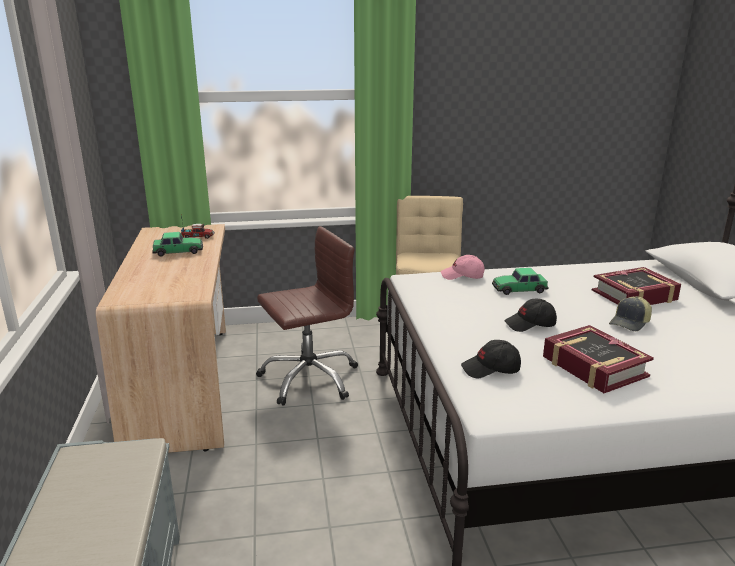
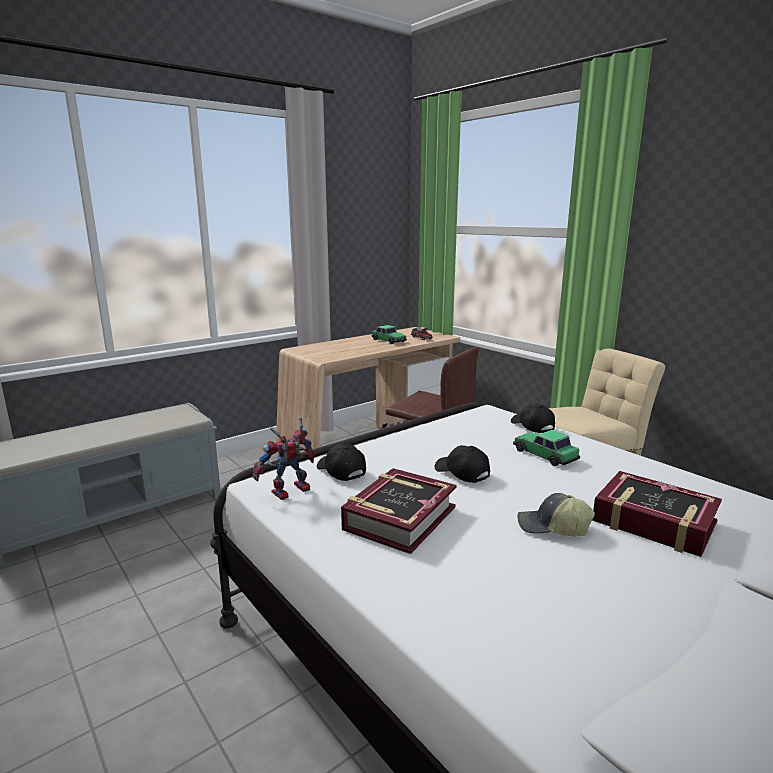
camera: 60 degrees right, 5 degrees down
pink cap [441,255,485,280] -> black cap [511,403,555,433]
none -> toy robot [252,417,315,500]

